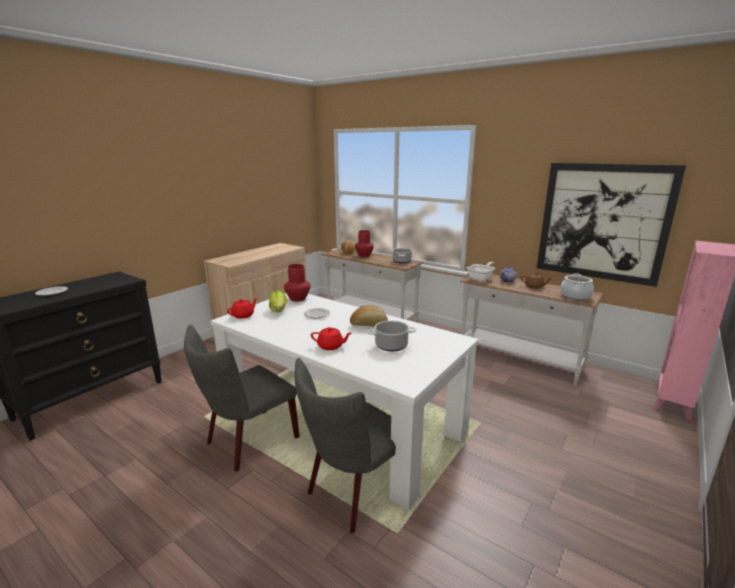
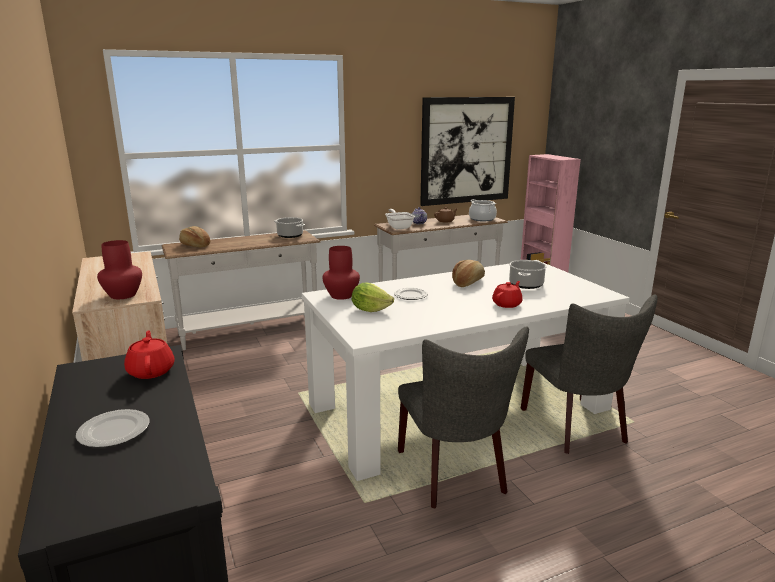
camera: 60 degrees left, 0 degrees up
red teapot [227,298,258,319] -> red teapot moved to [124,330,175,379]
red vase [355,230,374,257] -> red vase moved to [97,240,142,299]

